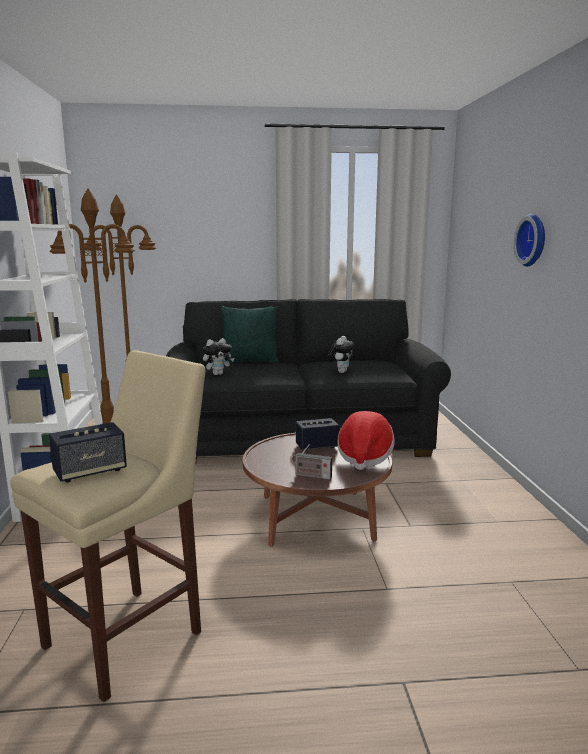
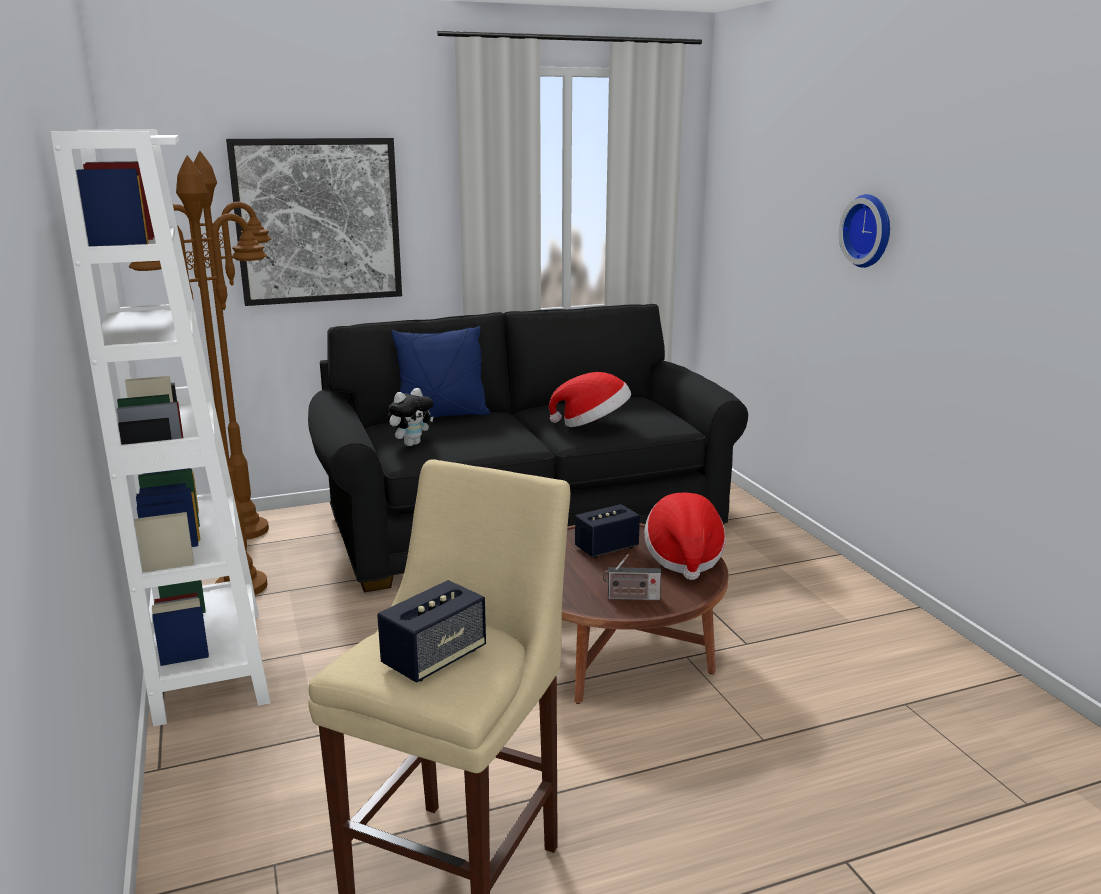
camera: 15 degrees left, 5 degrees up
green pillow [220,306,279,363] -> blue pillow [391,326,490,418]
plush toy [327,336,355,373] -> hat [549,372,631,427]
none -> picture [226,138,402,306]

